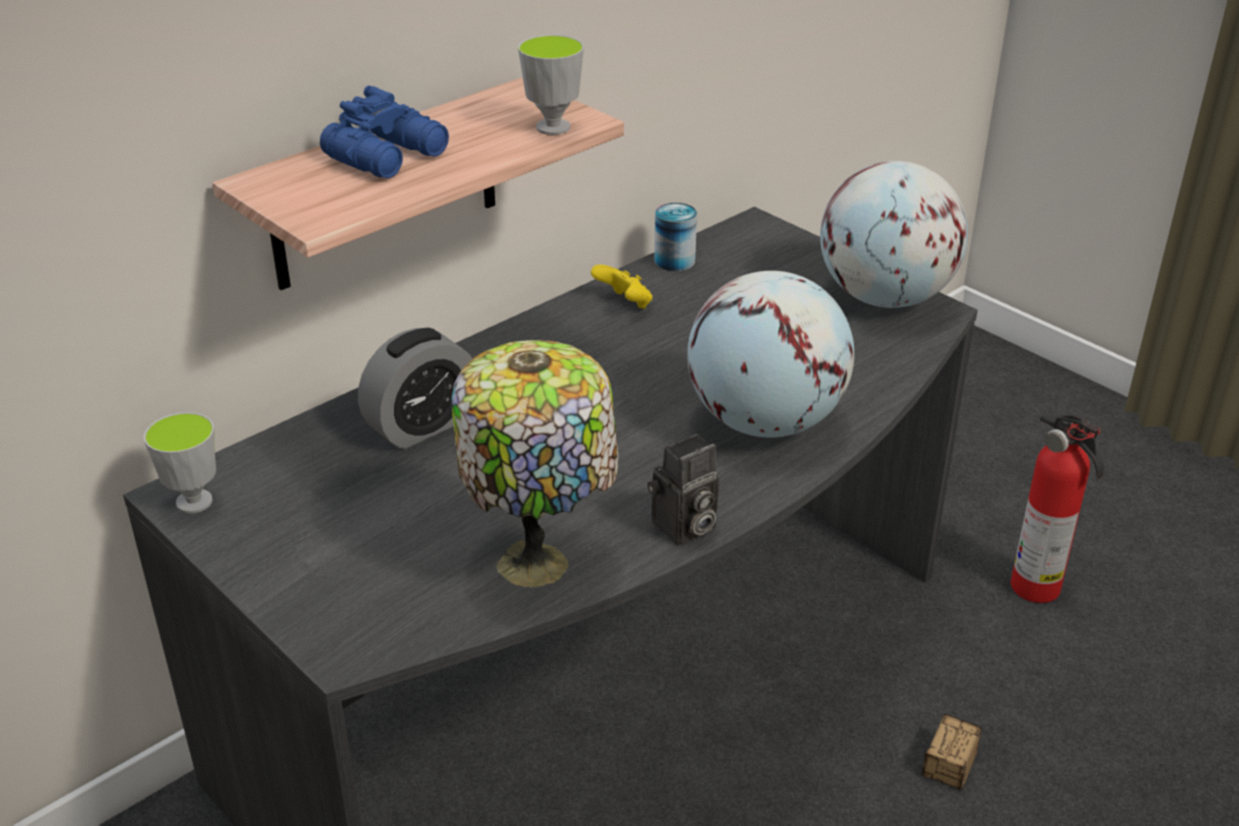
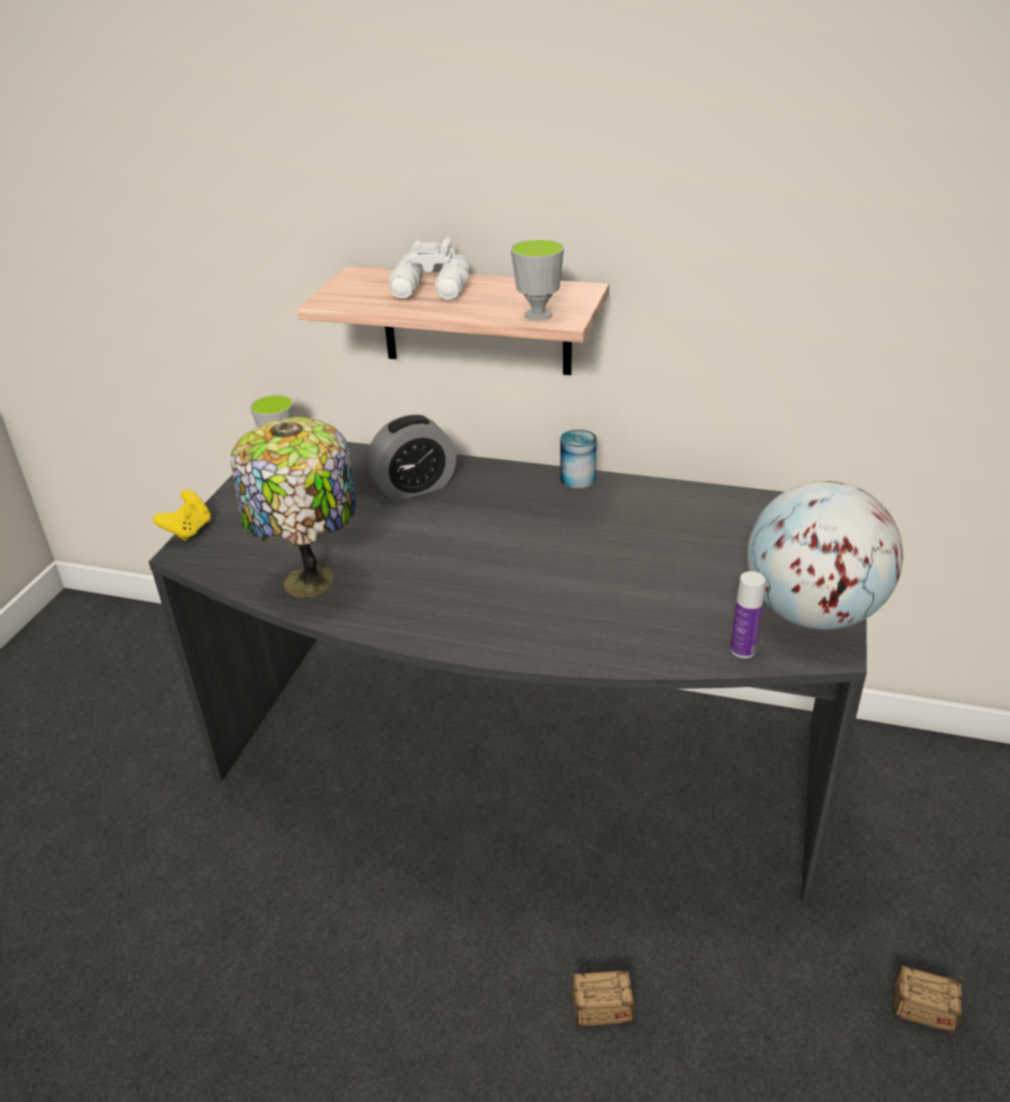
camera: 60 degrees right, 0 degrees up
blue binoculars [320,85,449,178] -> white binoculars [389,238,470,300]
alarm clock [358,328,472,449] -> alarm clock turned 45 degrees counterclockwise [367,415,456,501]
yellow game controller [591,265,653,309] -> yellow game controller moved to [153,490,211,541]
camera [647,434,719,546] -> none
can [654,203,697,271] -> can moved to [560,429,596,489]
globe [687,271,854,438] -> none
fire extinguisher [1010,413,1104,603] -> storage box [829,932,963,1033]
none -> bottle [731,571,766,658]

